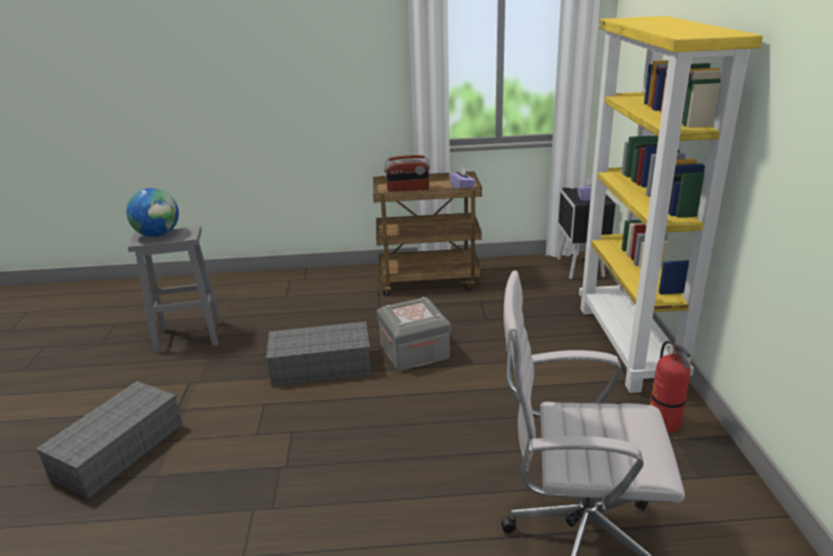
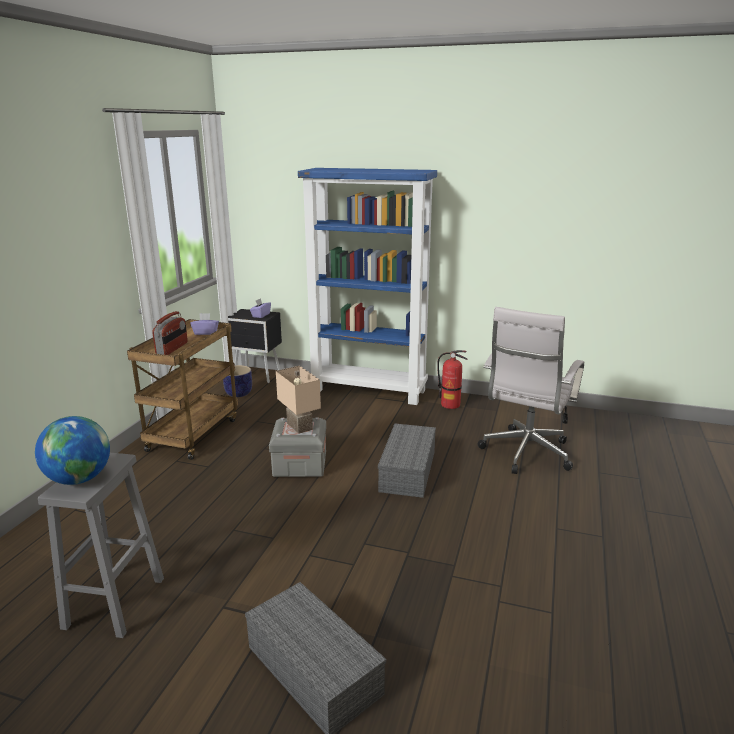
camera: 70 degrees left, 5 degrees down
grey storage box [266,321,371,386] -> grey storage box moved to [378,423,436,498]
yellow bookcase [579,16,763,393] -> blue bookcase [298,168,437,405]
none -> planter [223,365,252,397]
none -> beige table lamp [276,366,321,434]

